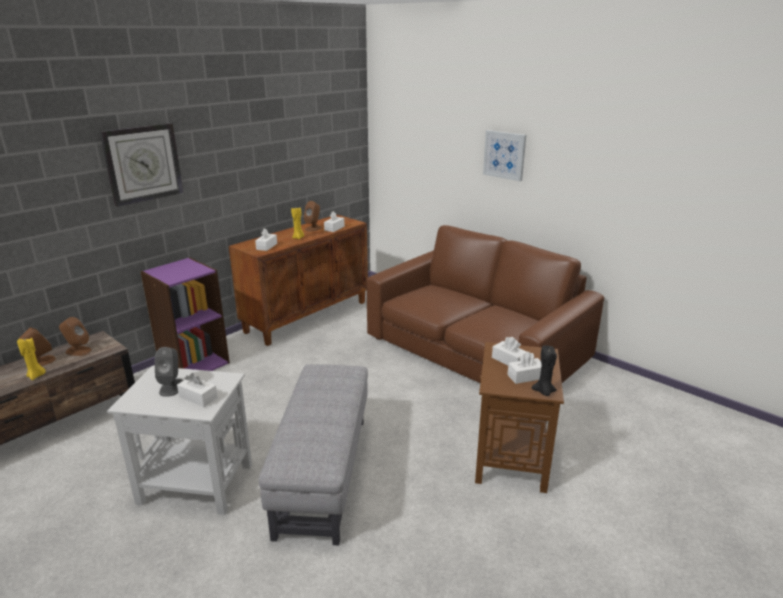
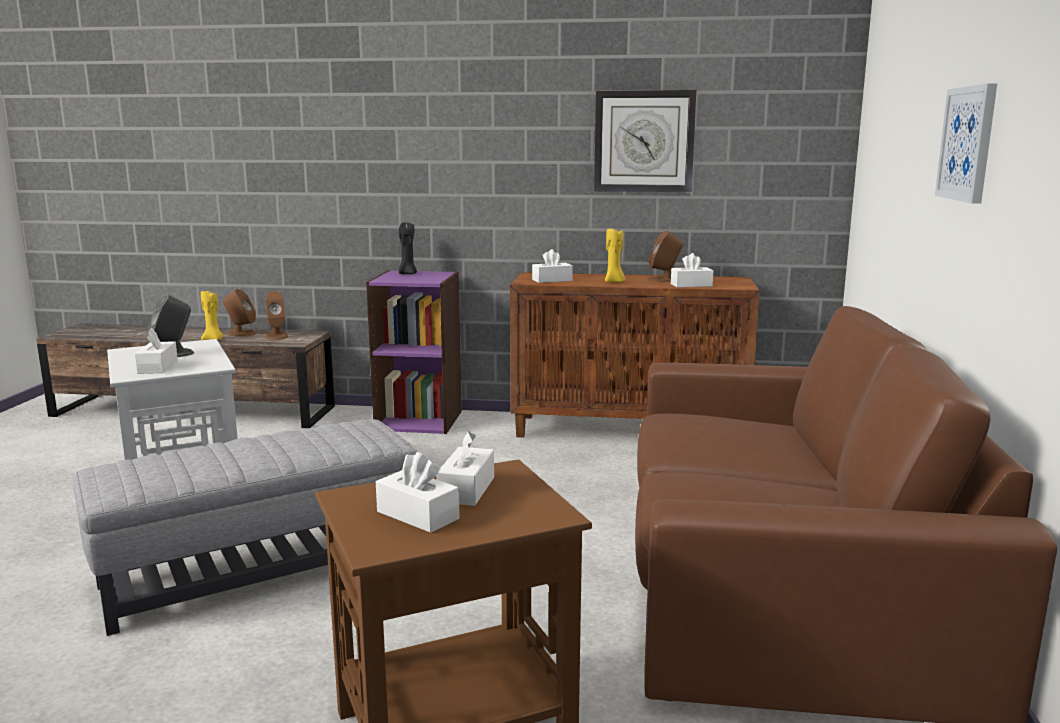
camera: 55 degrees right, 10 degrees down
wall clock [100,123,183,207] -> wall clock moved to [594,90,696,192]
black candle [531,345,557,396] -> black candle moved to [399,222,417,274]

